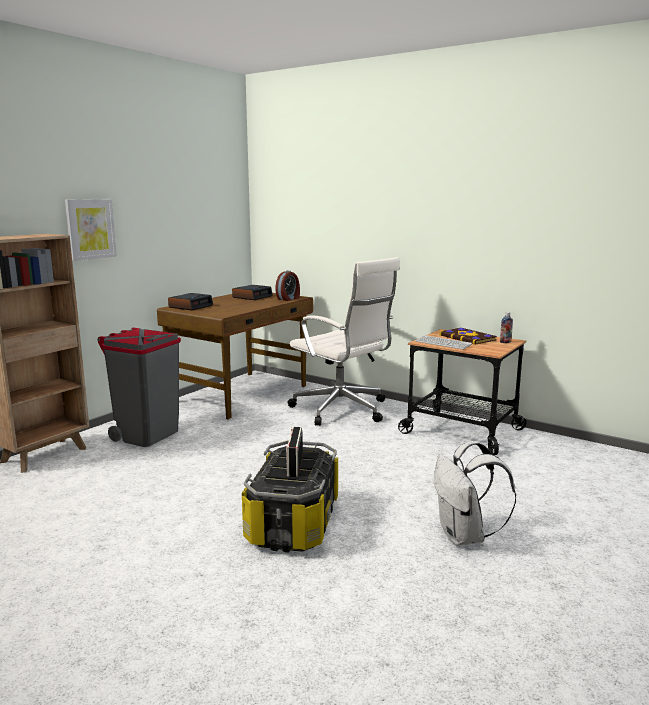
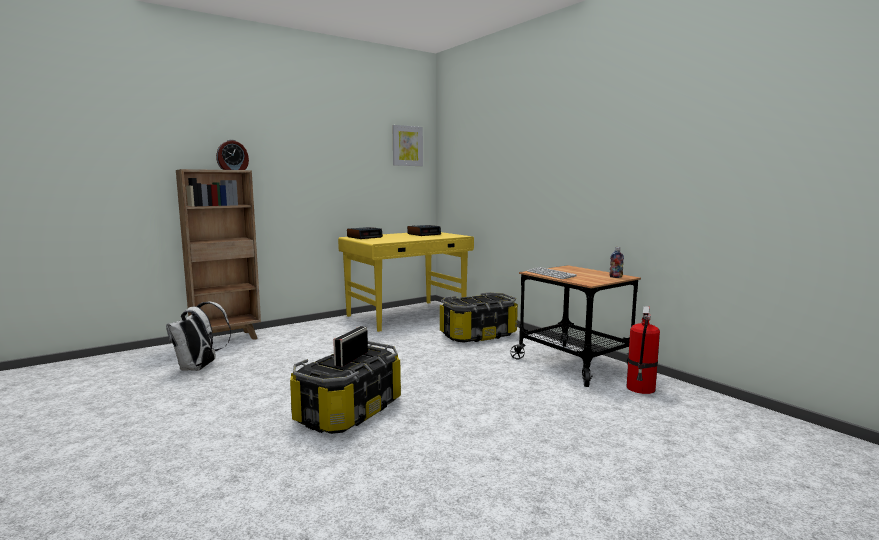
camera: 20 degrees right, 5 degrees down
picture [65,199,117,261] -> picture moved to [392,125,423,166]
grey trash can [97,328,181,447] -> none
brown desk [157,293,313,419] -> yellow desk [338,232,474,332]
alarm clock [275,271,300,301] -> alarm clock moved to [216,140,249,170]
white office chair [288,257,400,426] -> storage box [440,292,518,342]
white backpack [434,441,516,546] -> white backpack moved to [166,302,231,371]
book [439,328,497,345] -> none
none -> fire extinguisher [626,306,660,394]

